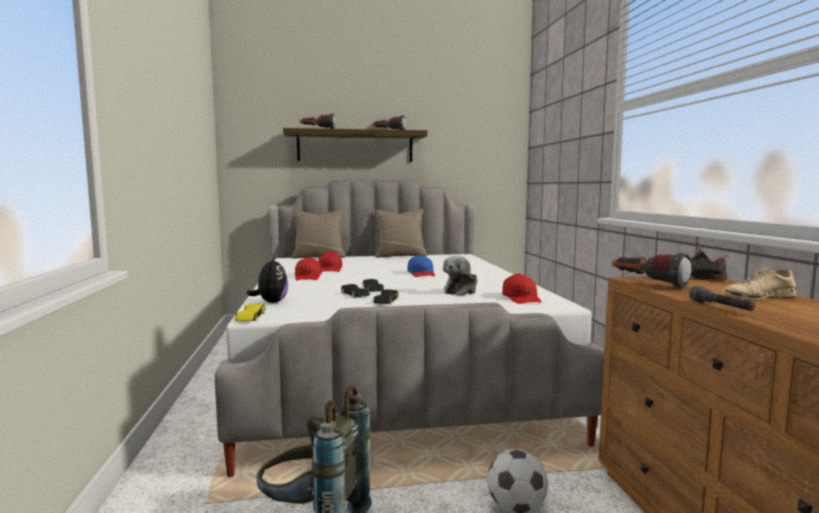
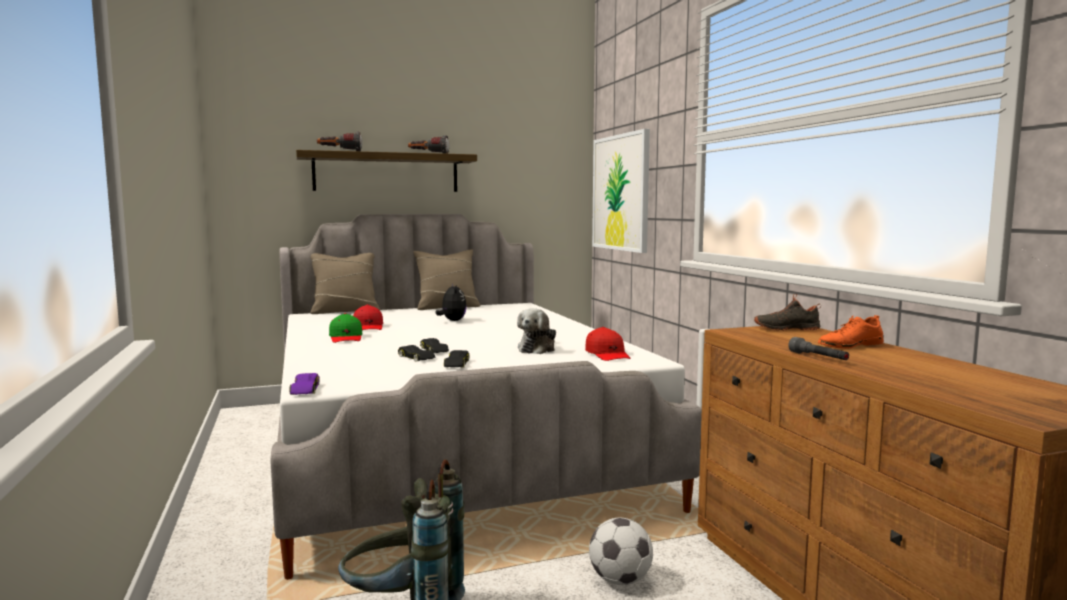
camera: 10 degrees left, 0 degrees up
yellow toy car [235,304,265,321] -> purple toy car [290,373,320,395]
plush toy [247,257,288,303] -> plush toy moved to [435,283,467,321]
red cap [295,257,322,280] -> green cap [329,313,362,343]
blue cap [407,255,435,277] -> none
flashlight [613,253,692,288] -> none
beige shoe [722,266,796,300] -> orange shoe [818,315,884,349]
none -> picture [592,129,650,253]

